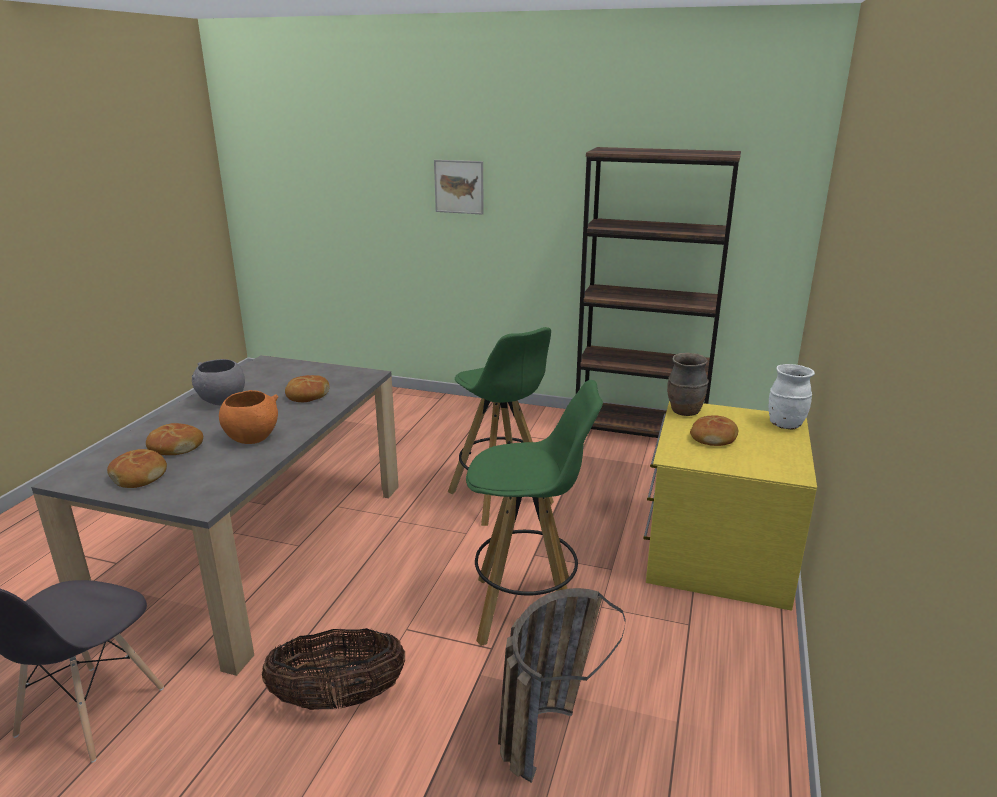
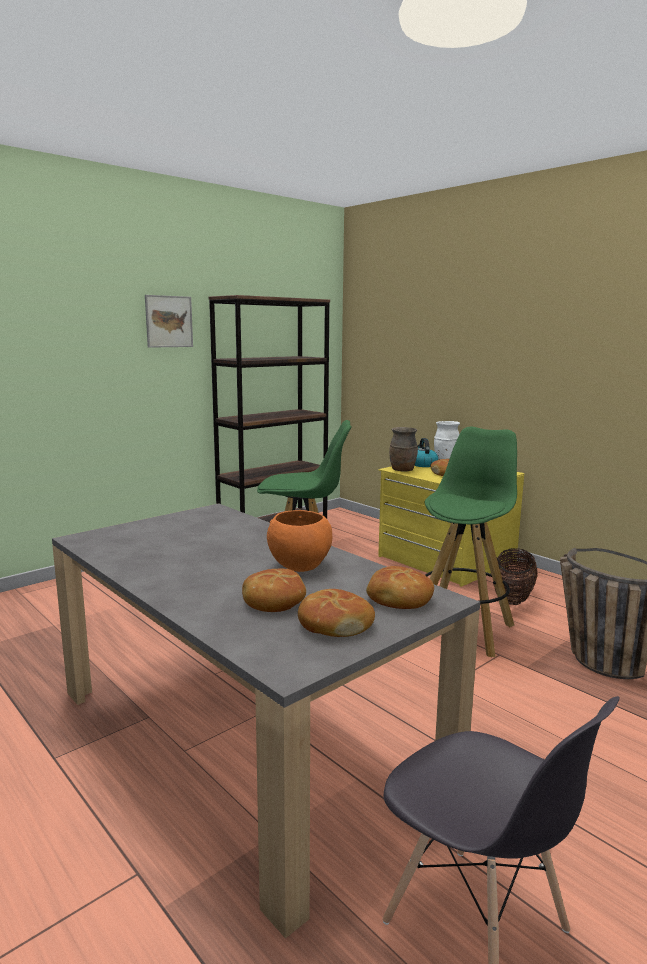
camera: 60 degrees left, 10 degrees down
grey bowl [192,359,245,405] -> none
basket [262,628,405,710] -> basket moved to [494,548,538,605]
bread [285,375,329,402] -> bread moved to [366,566,434,609]
picture [434,160,484,215] -> picture moved to [145,295,193,348]
none -> kettle [415,438,438,467]

